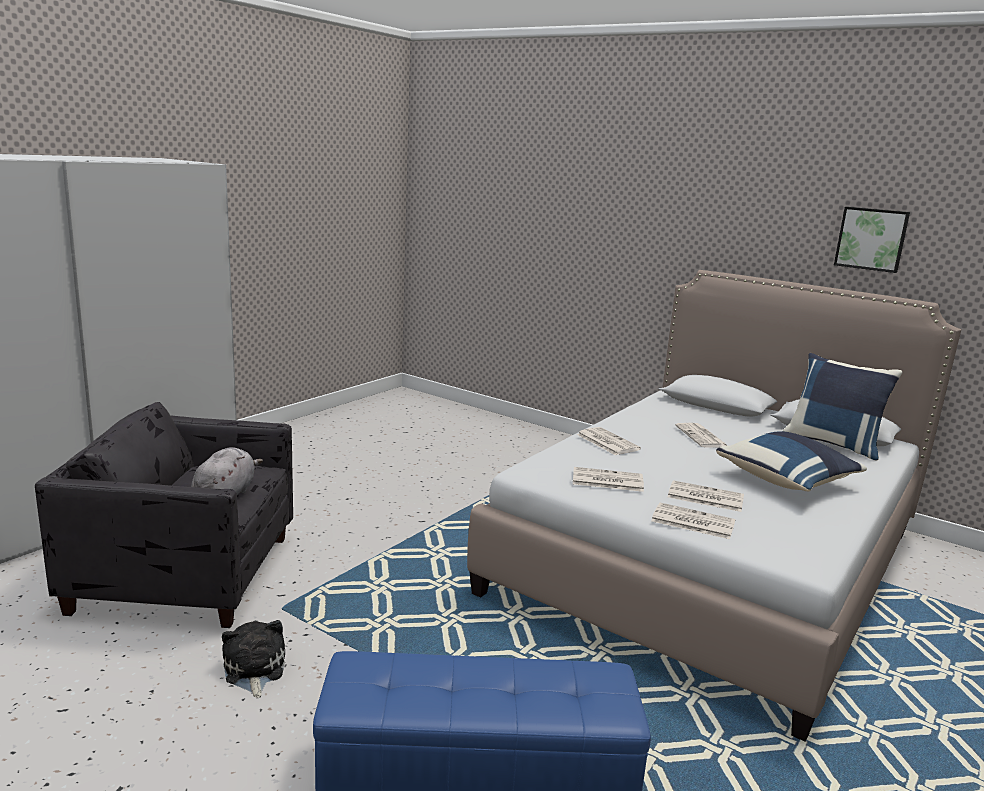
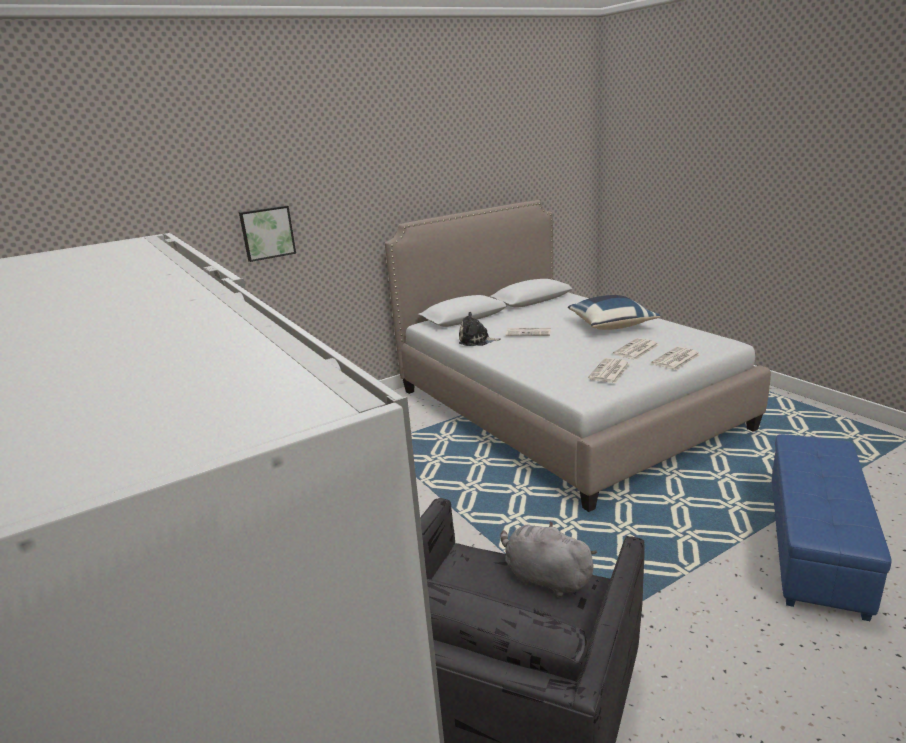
camera: 65 degrees left, 5 degrees up
plush toy [222,620,285,698] -> plush toy moved to [459,312,501,346]
newspaper [577,427,641,455] -> none
blue pillow [783,353,903,460] -> none
picture [834,206,910,273] -> picture moved to [239,205,296,262]

